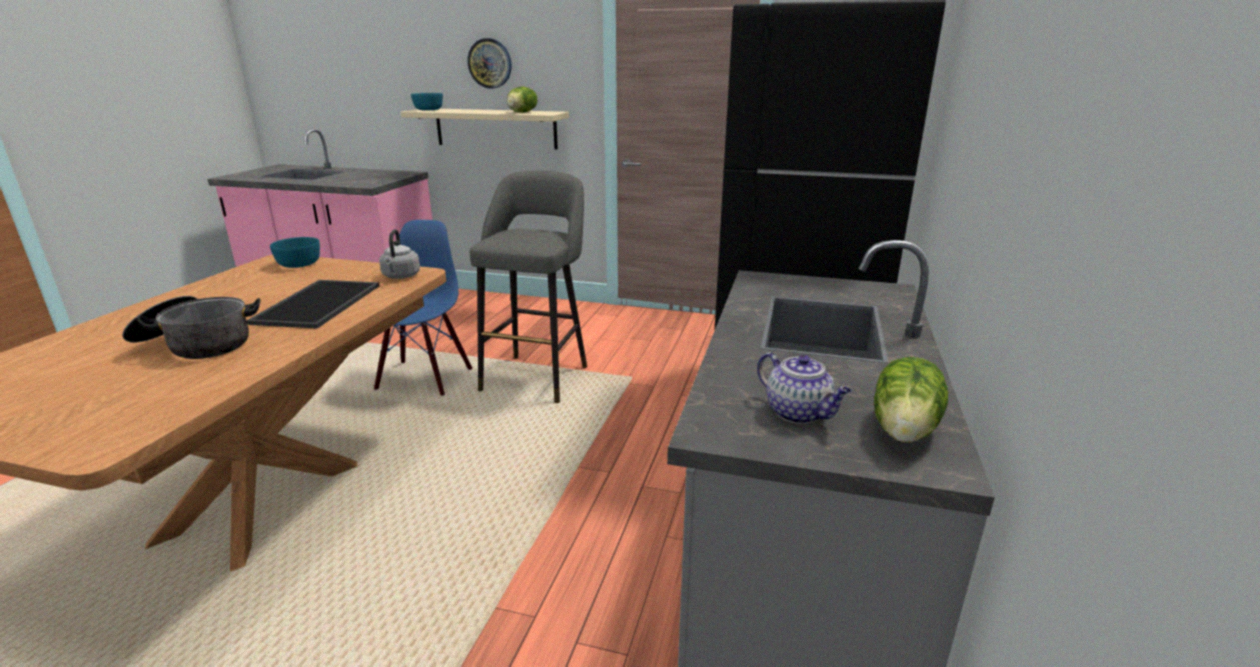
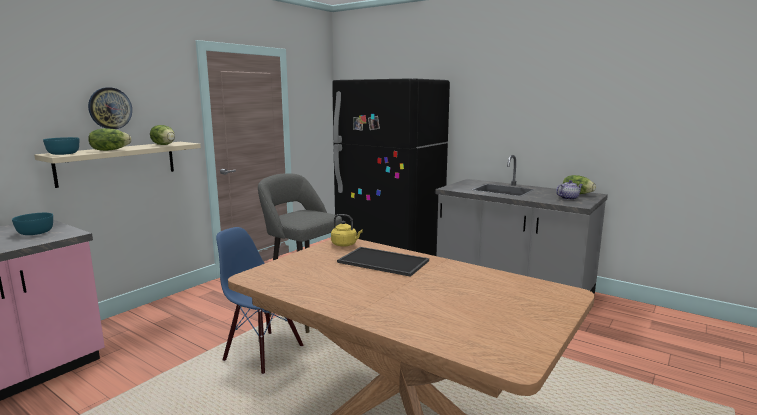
camera: 70 degrees left, 10 degrees down
cooking pot [122,296,261,359] -> none
turquoise bowl [270,237,320,268] -> turquoise bowl moved to [12,213,53,235]
grey kettle [379,229,420,279] -> yellow kettle [331,214,363,247]
none -> lettuce [89,128,132,151]

